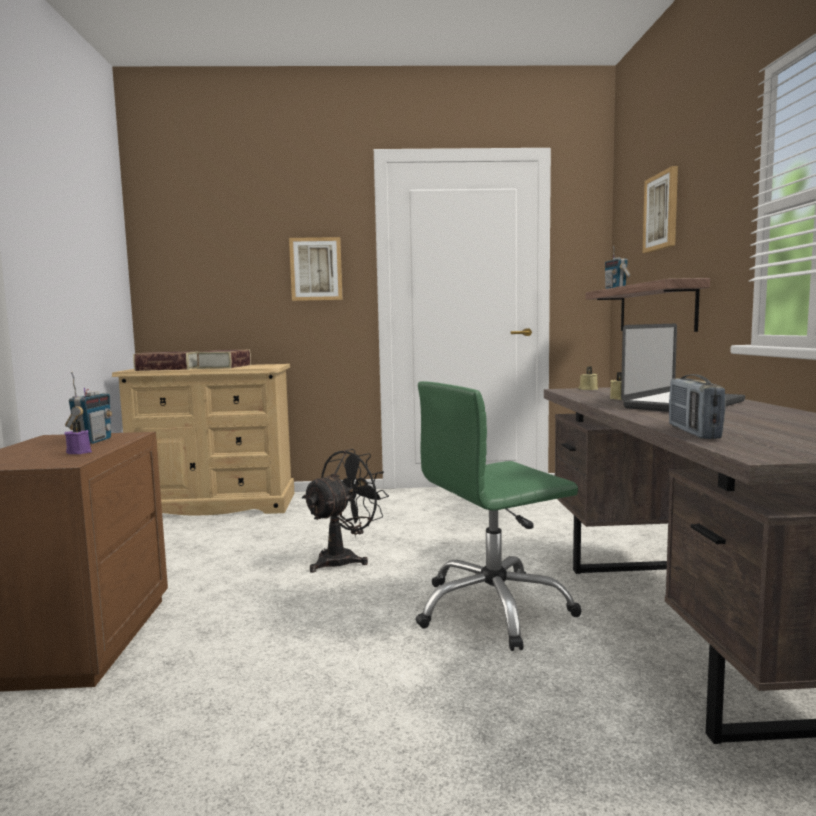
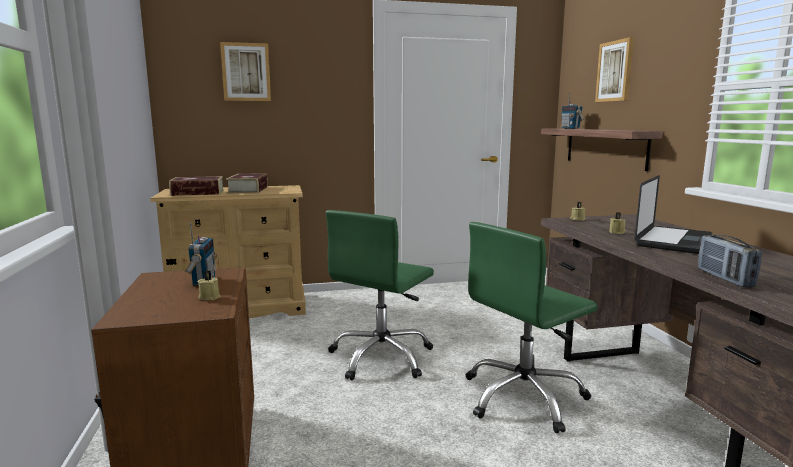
camera: 10 degrees left, 5 degrees up
purple candle [64,421,92,454] -> beige candle [198,270,221,300]
picture [289,237,343,301] -> picture moved to [220,42,271,101]
black fan [302,449,389,573] -> green office chair [326,210,434,380]

